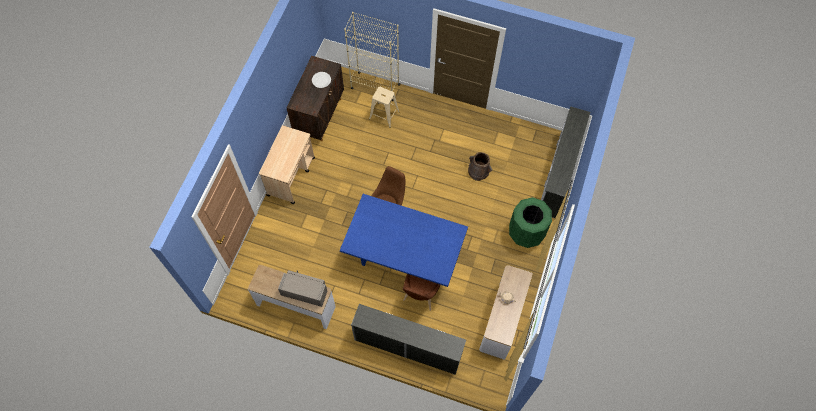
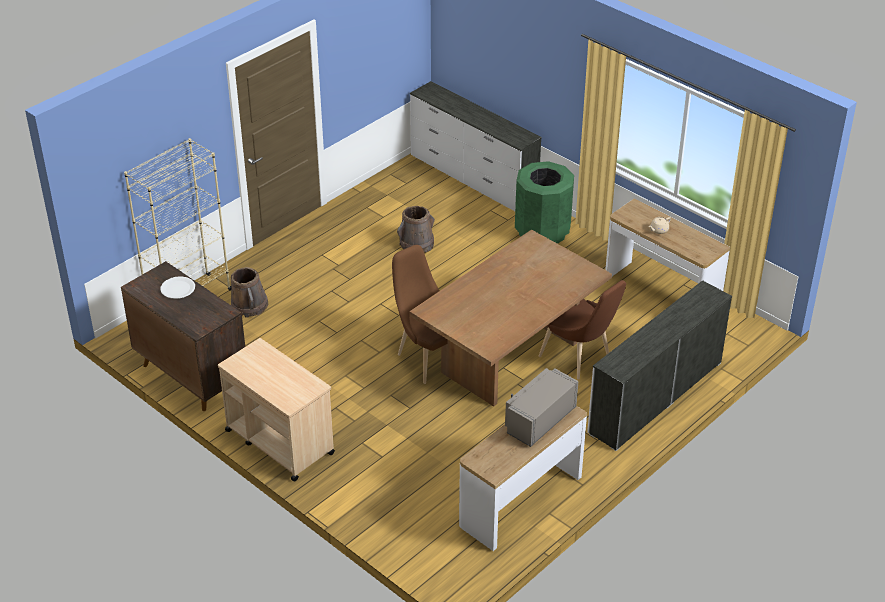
camera: 65 degrees left, 25 degrees down
blue dining table [340,194,468,287] -> brown dining table [409,229,612,407]
beige stool [369,87,400,128] -> brown bucket [231,267,268,318]

